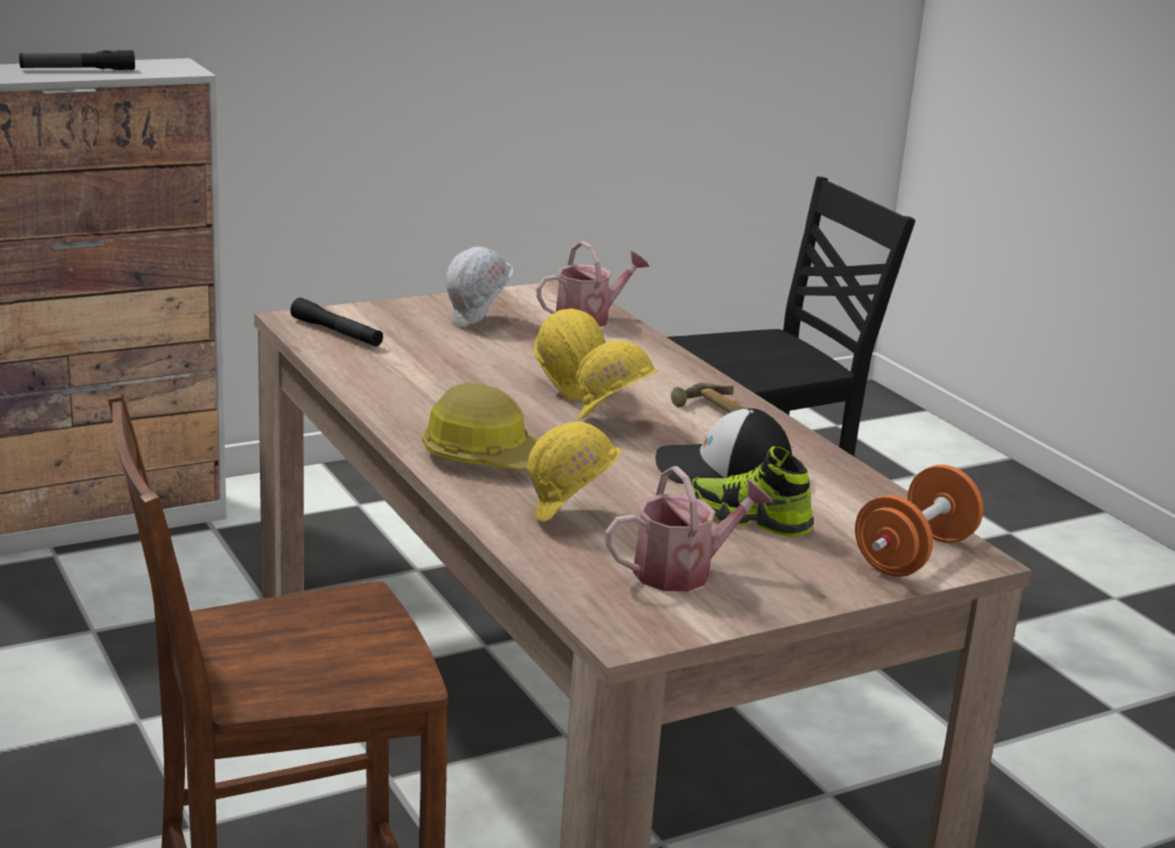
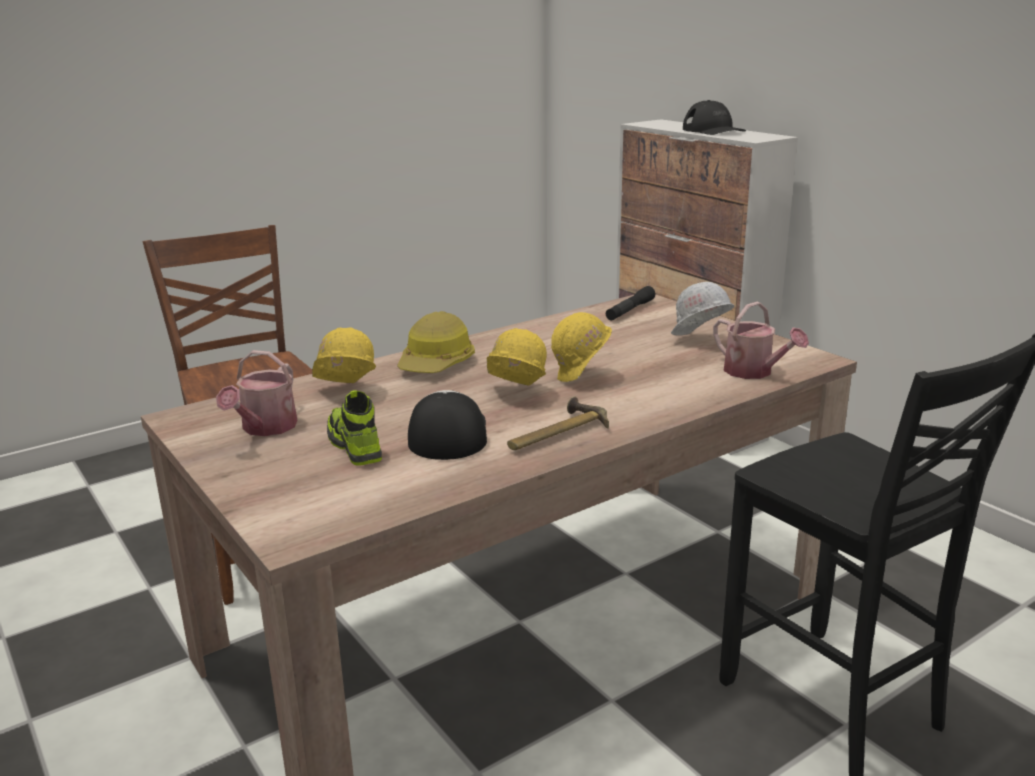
camera: 85 degrees right, 0 degrees up
flashlight [19,50,135,70] -> black cap [683,100,746,135]
watering can [605,466,773,591] -> watering can turned 45 degrees clockwise [216,350,297,436]
shoe [691,446,814,537] -> shoe turned 45 degrees counterclockwise [327,390,382,466]
orange dumbbell [855,465,983,577] -> none

